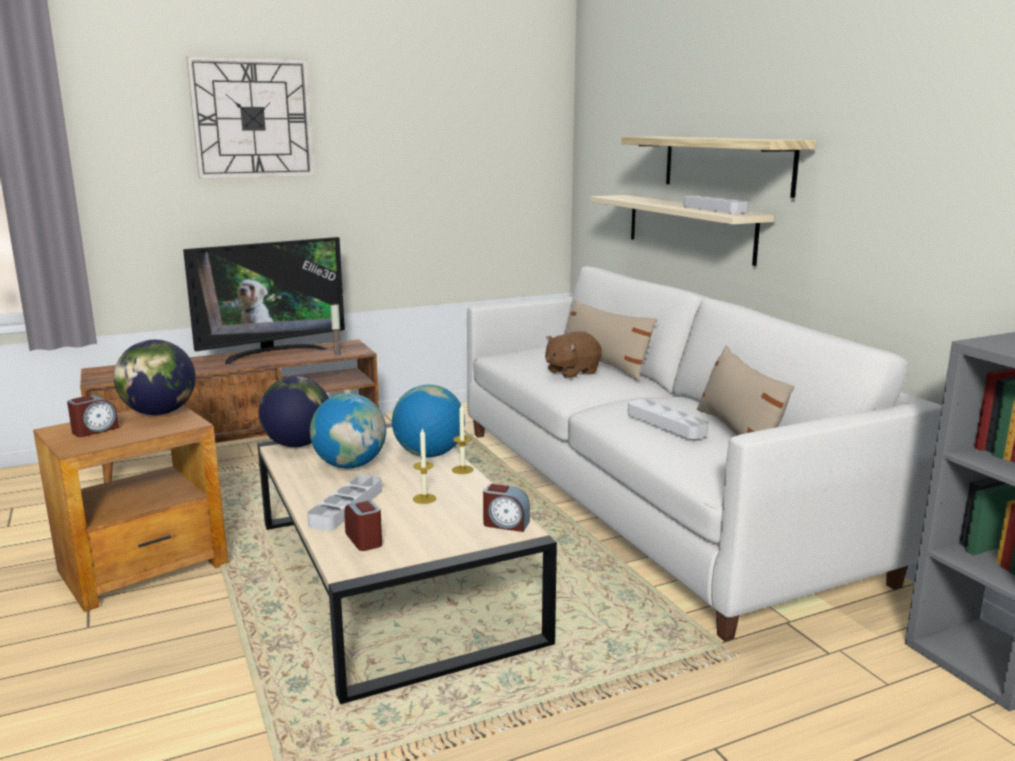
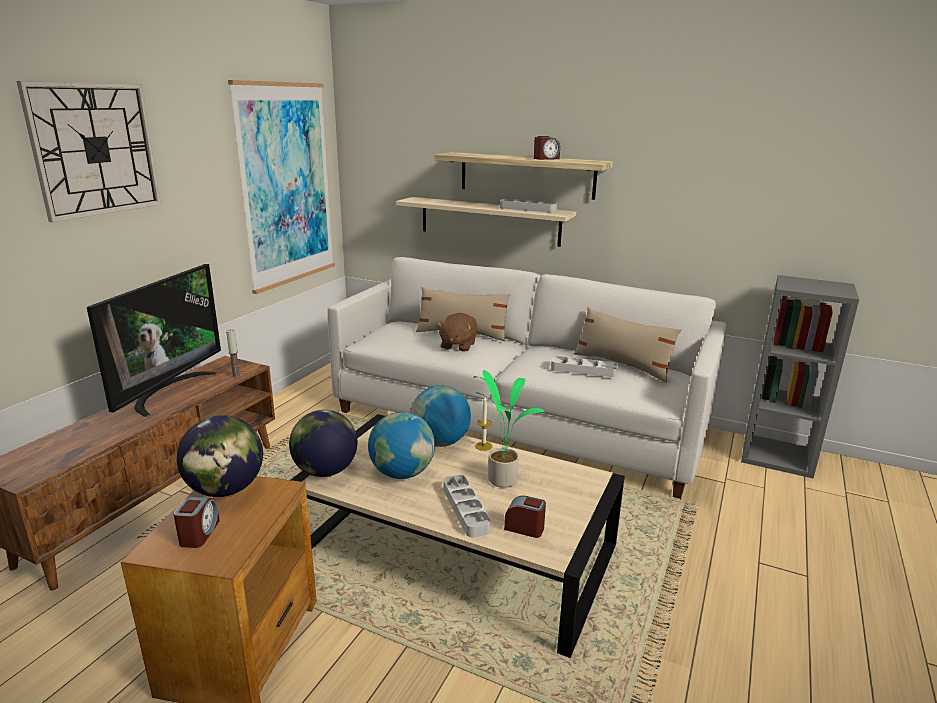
camera: 40 degrees left, 5 degrees up
candle [413,428,436,504] -> potted plant [474,370,545,488]
alarm clock [483,484,530,532] -> alarm clock moved to [534,136,560,160]
none -> picture [228,80,335,294]

